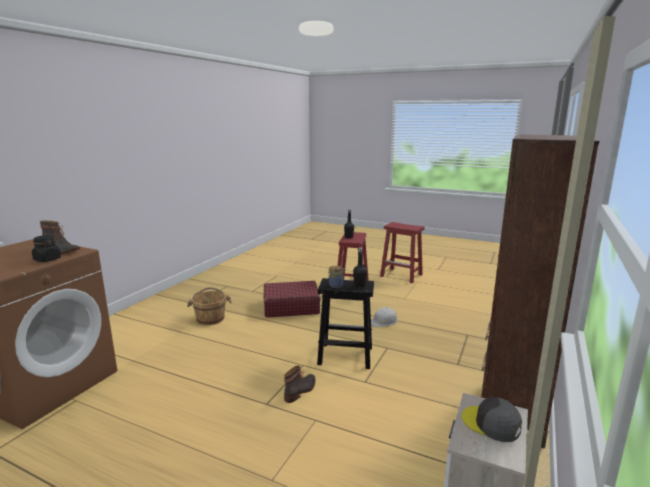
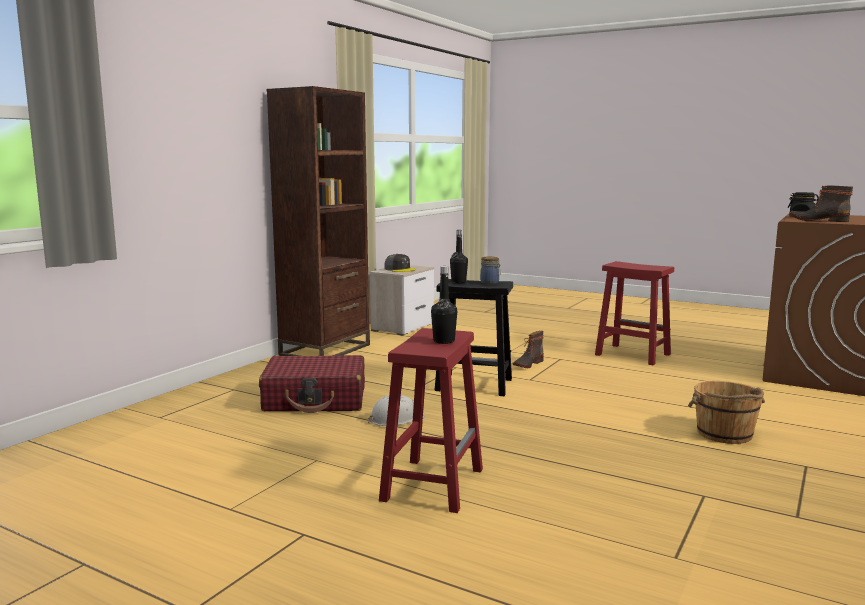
camera: 175 degrees left, 5 degrees down
red suitcase [264,281,320,317] -> red suitcase moved to [259,355,365,413]
red stool [380,222,424,283] -> red stool moved to [595,261,674,365]

